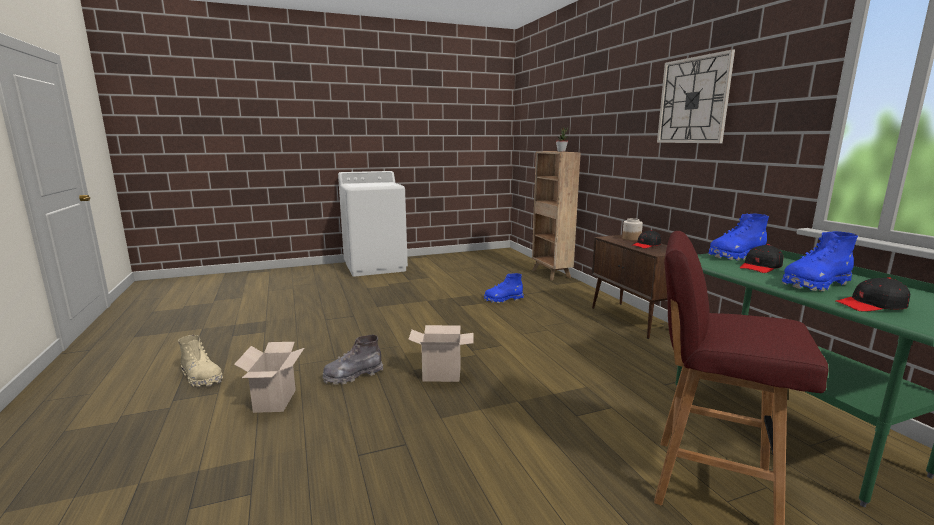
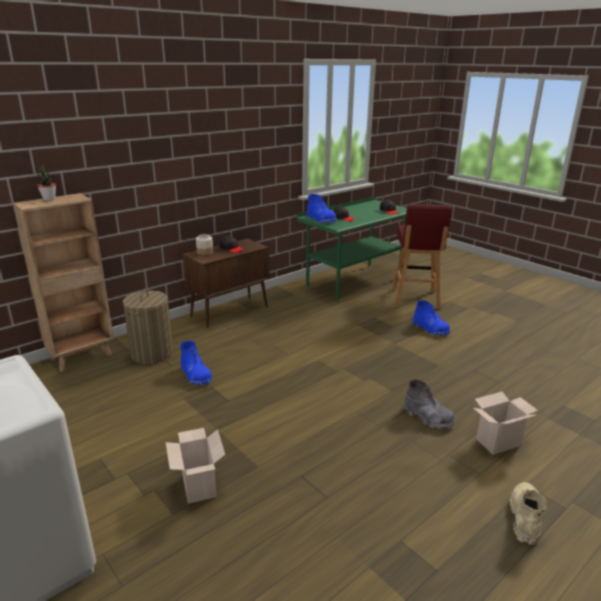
camera: 110 degrees left, 10 degrees up
cardboard box [408,325,473,382] -> cardboard box moved to [166,428,225,504]
wall clock [657,49,735,143] -> none
blue boot [782,231,858,291] -> blue boot moved to [412,300,451,336]
none -> laundry basket [123,289,173,364]

